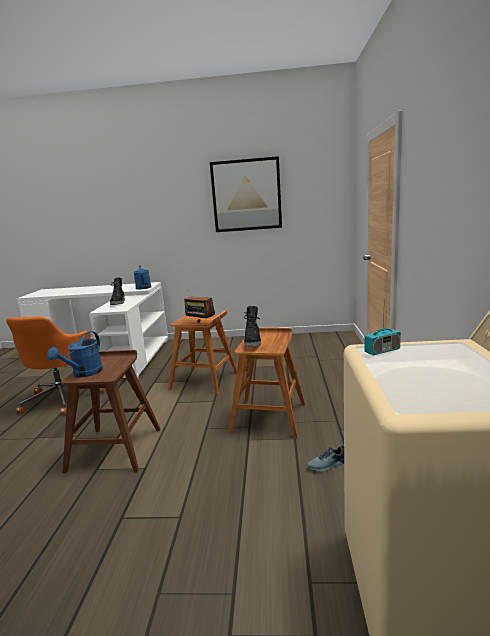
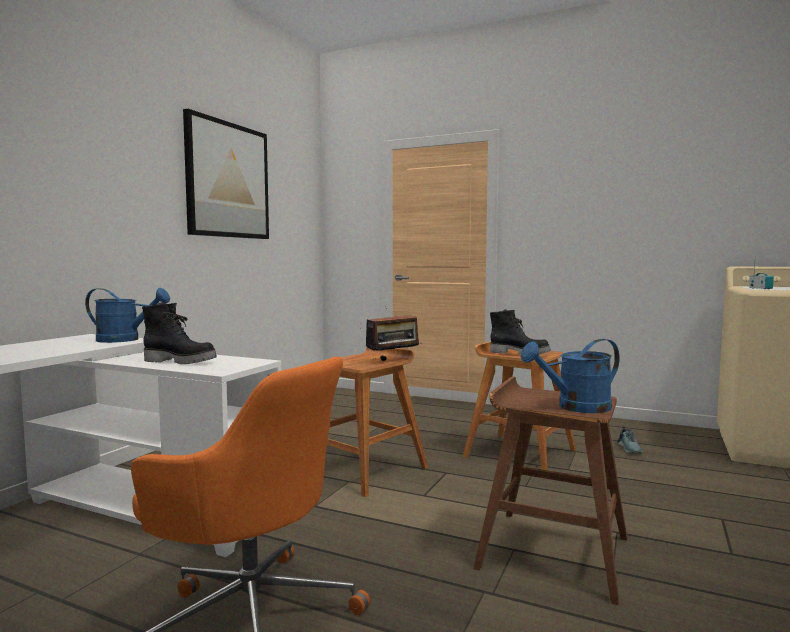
camera: 70 degrees left, 10 degrees down
blue watering can [47,331,103,377] -> blue watering can turned 120 degrees clockwise [521,339,620,413]

